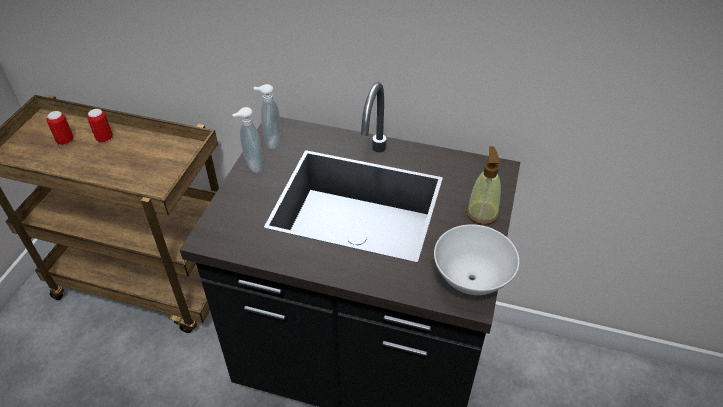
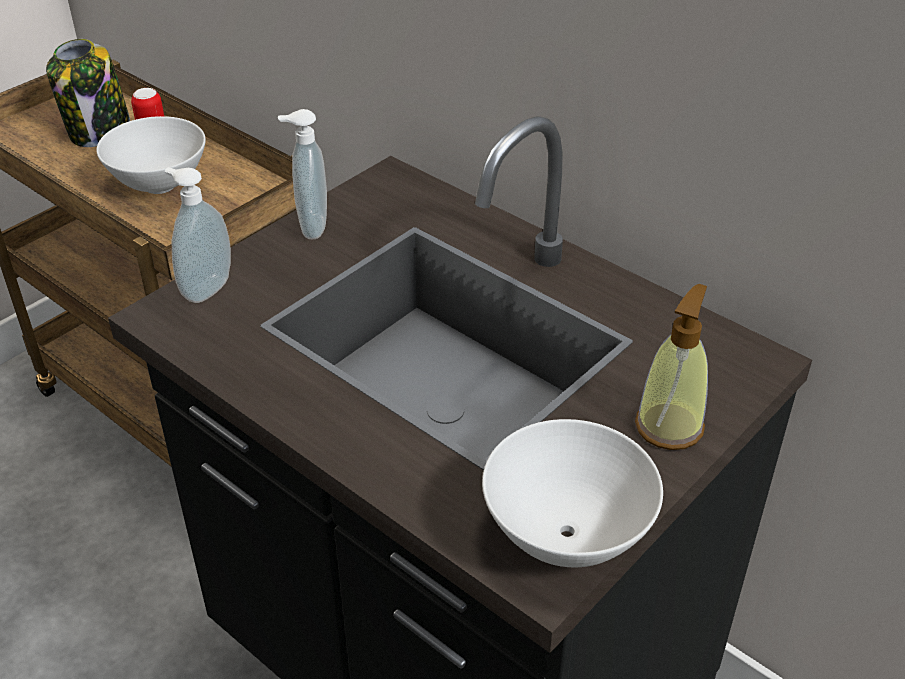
camera: 25 degrees right, 5 degrees down
can [47,111,74,145] -> jar [46,39,130,147]
soap dispenser [254,84,281,149] -> soap dispenser moved to [165,167,231,303]
none -> white bowl [96,116,206,194]

